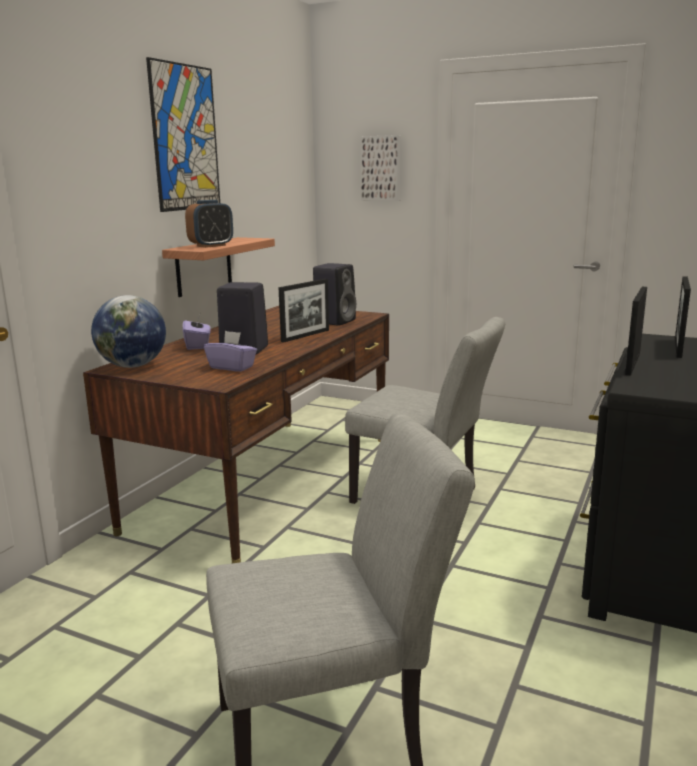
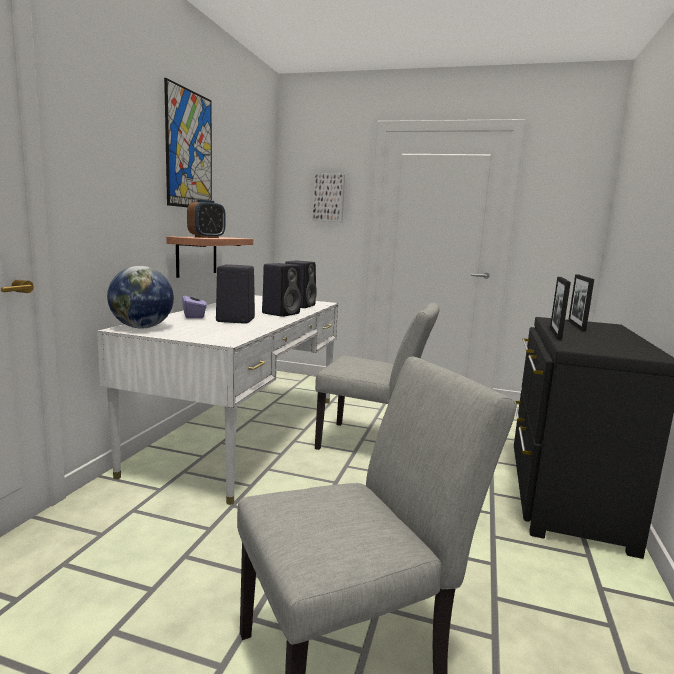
camera: 10 degrees left, 5 degrees down
brown desk [83,306,389,563] -> white desk [97,295,338,505]
purple tissue box [204,331,257,372] -> none
picture frame [278,279,329,343] -> black speaker [262,263,301,317]

